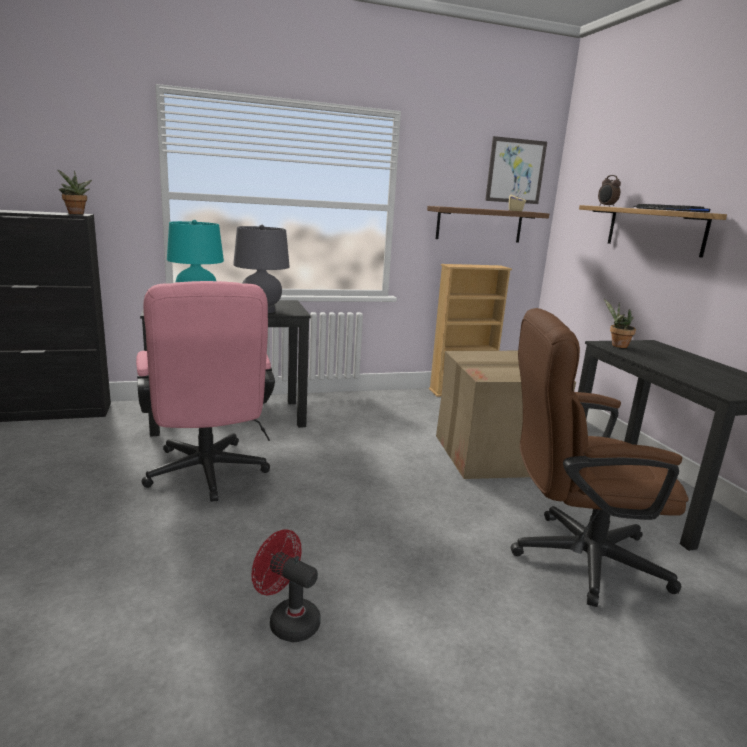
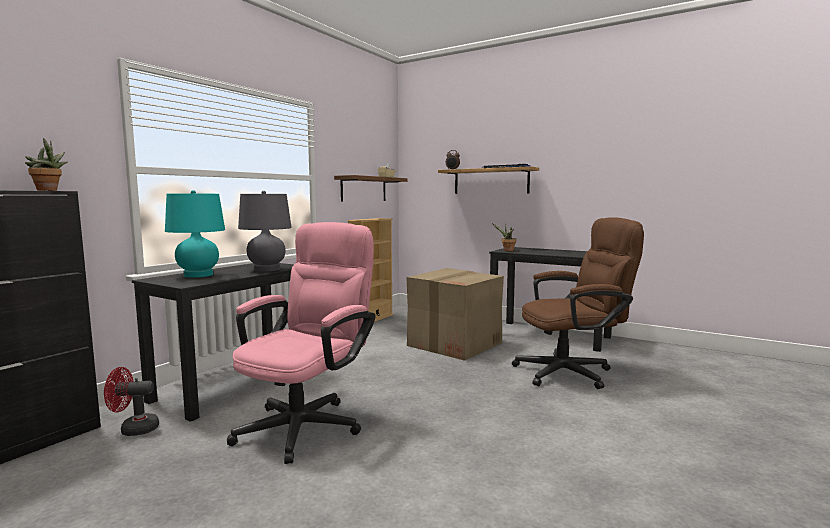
camera: 40 degrees left, 10 degrees down
pink office chair [136,281,275,502] -> pink office chair turned 90 degrees counterclockwise [227,222,376,464]
red fan [251,529,321,642] -> red fan moved to [104,367,159,436]
picture [485,136,547,204] -> none
brown office chair [511,308,689,607] -> brown office chair turned 150 degrees counterclockwise [512,217,644,389]

